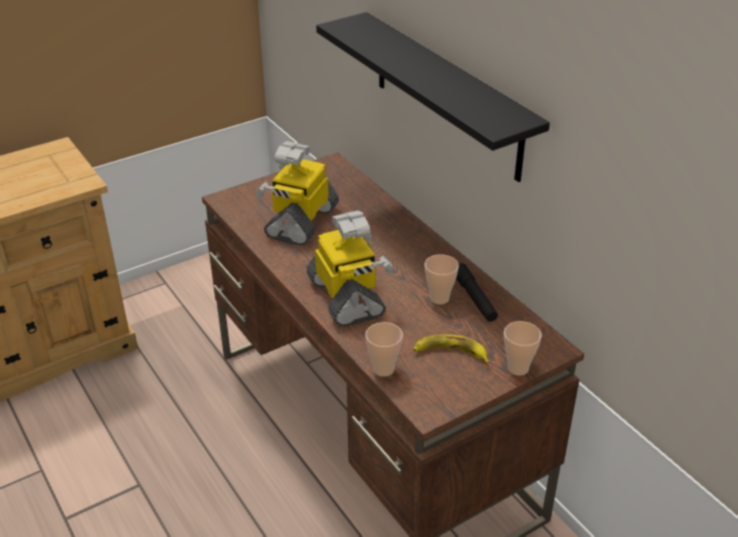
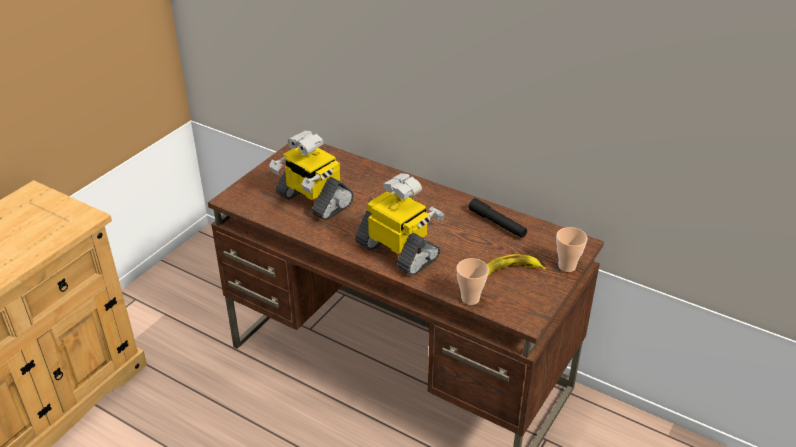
camera: 25 degrees left, 0 degrees up
toy robot [255,141,339,245] -> toy robot turned 45 degrees counterclockwise [269,130,354,221]
black shelf [316,12,550,182] -> none
cup [425,254,459,304] -> none

